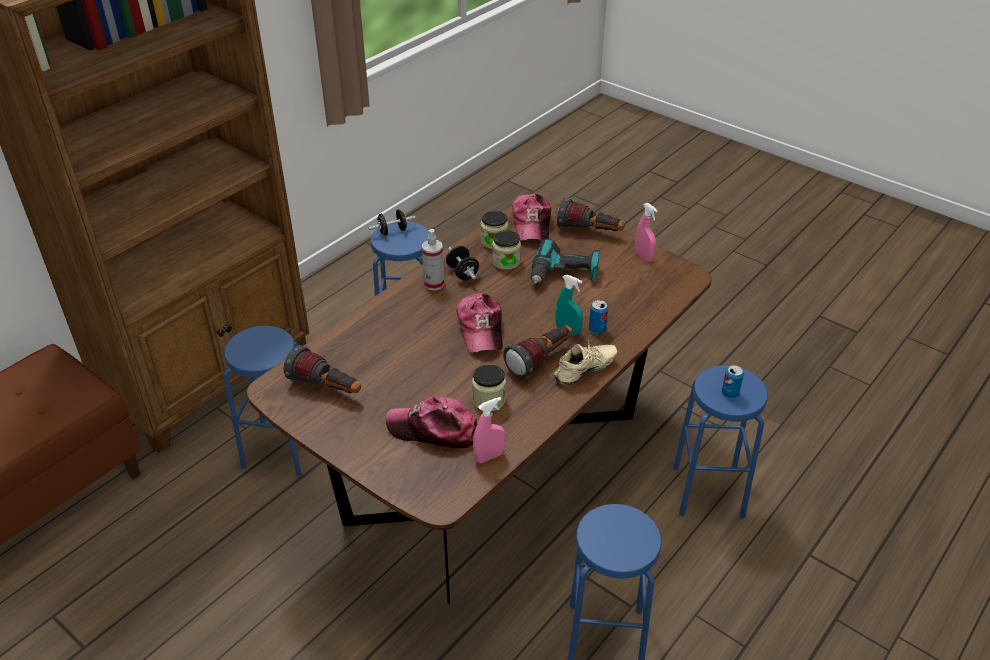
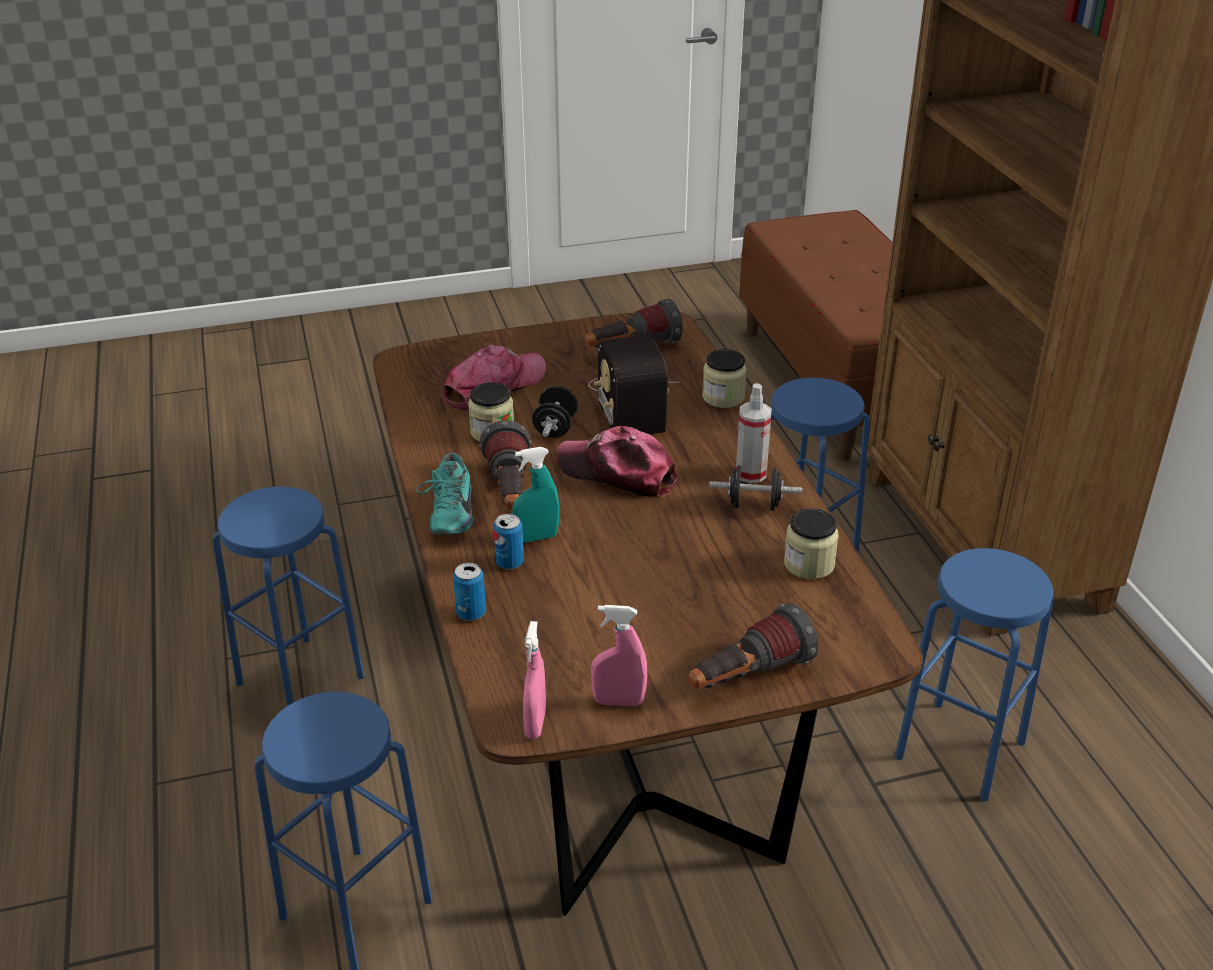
camera: 125 degrees right, 5 degrees down
black dumbbell [368,209,416,236] -> black dumbbell moved to [532,386,578,438]
pink spray bottle [473,397,505,463] -> pink spray bottle moved to [523,621,546,739]
jar [492,230,521,270] -> jar moved to [702,349,747,408]
cap [512,194,551,241] -> none
power drill [530,239,599,284] -> none
beige shoe [554,340,617,386] -> turquoise shoe [416,453,474,535]
can [722,365,744,398] -> can moved to [453,563,486,621]
none -> radio [588,335,680,434]

